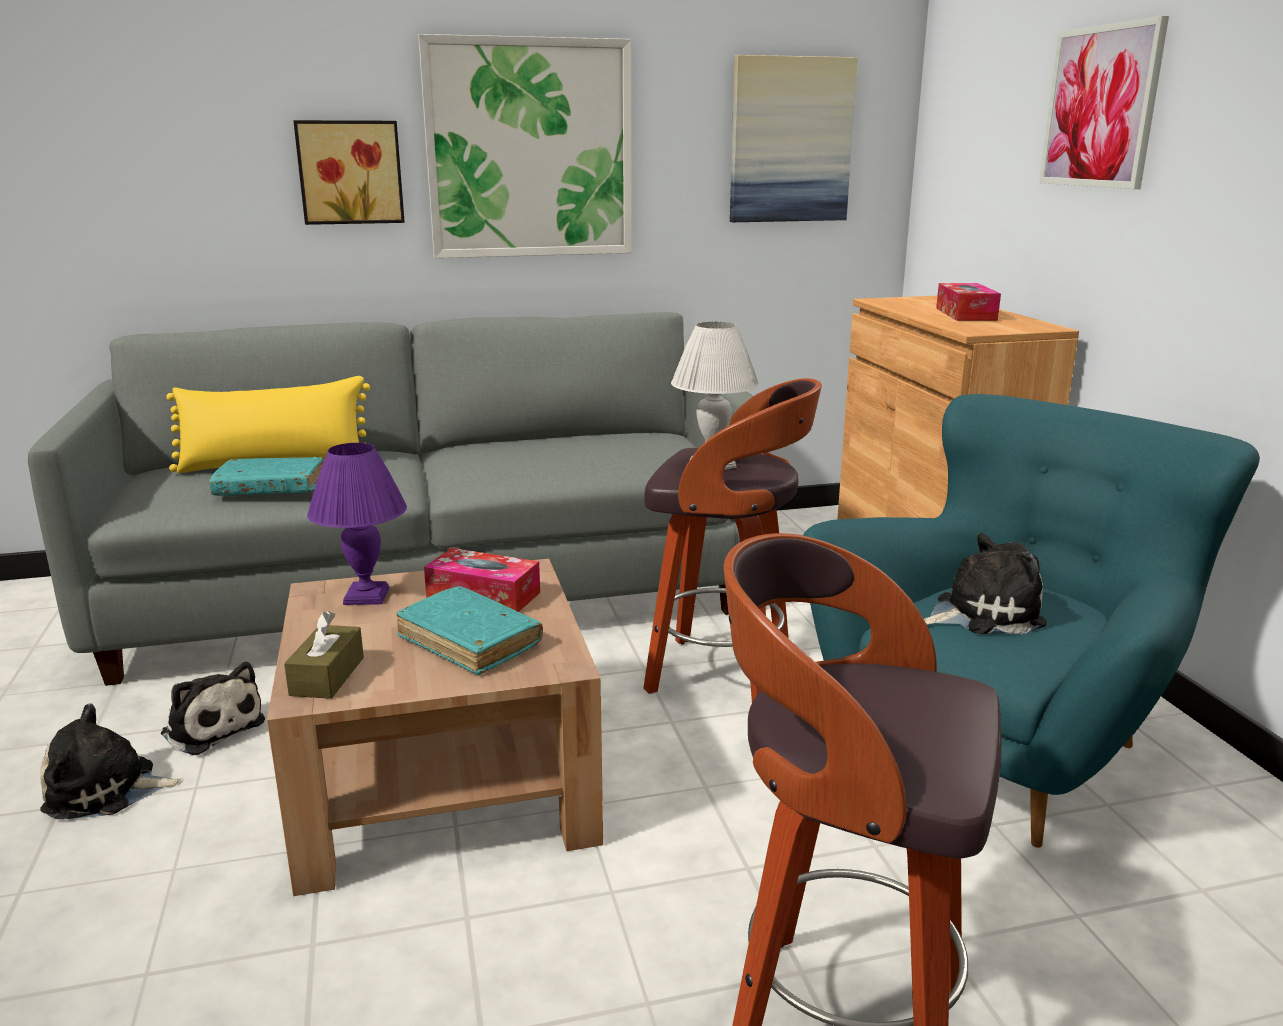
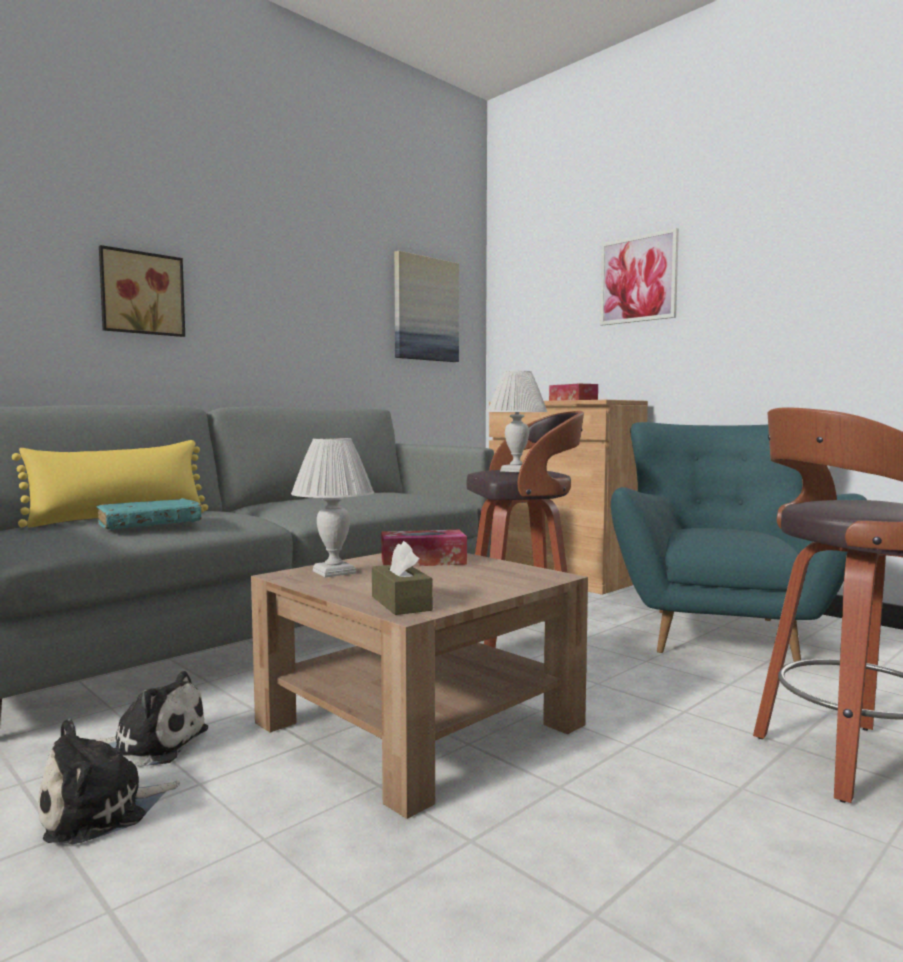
camera: 30 degrees left, 15 degrees down
purple table lamp [307,443,407,605] -> white table lamp [291,438,374,577]
turquoise book [397,586,543,675] -> none
picture [418,34,632,258] -> none
plush toy [924,533,1047,635] -> none

